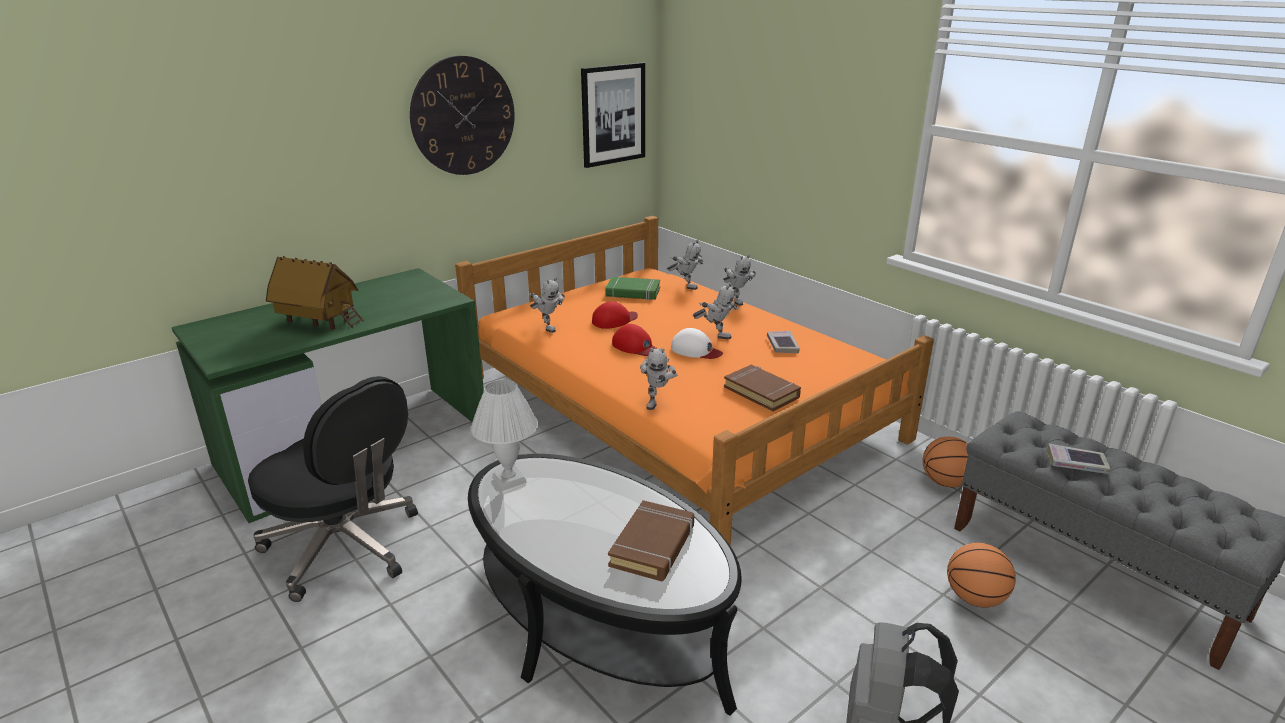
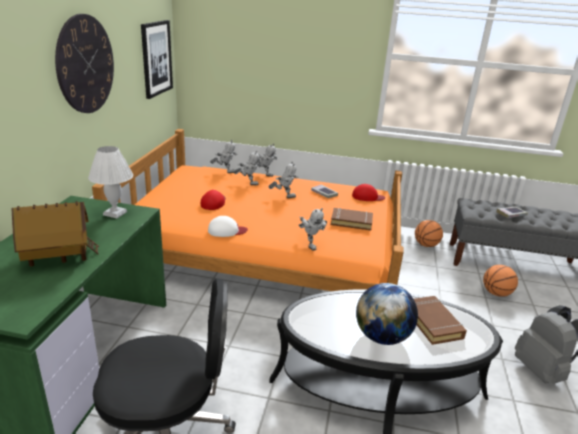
camera: 40 degrees left, 0 degrees up
white table lamp [471,380,538,491] -> white table lamp moved to [88,146,133,218]
toy robot [529,277,564,333] -> toy robot moved to [233,150,262,185]
green book [605,277,660,300] -> none
red cap [612,324,658,356] -> red cap moved to [352,184,385,201]
white cap [671,328,723,359] -> white cap moved to [208,216,248,237]
none -> globe [356,283,418,345]

